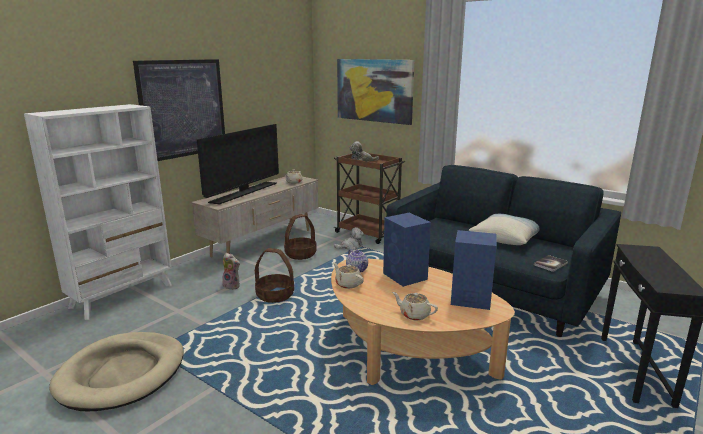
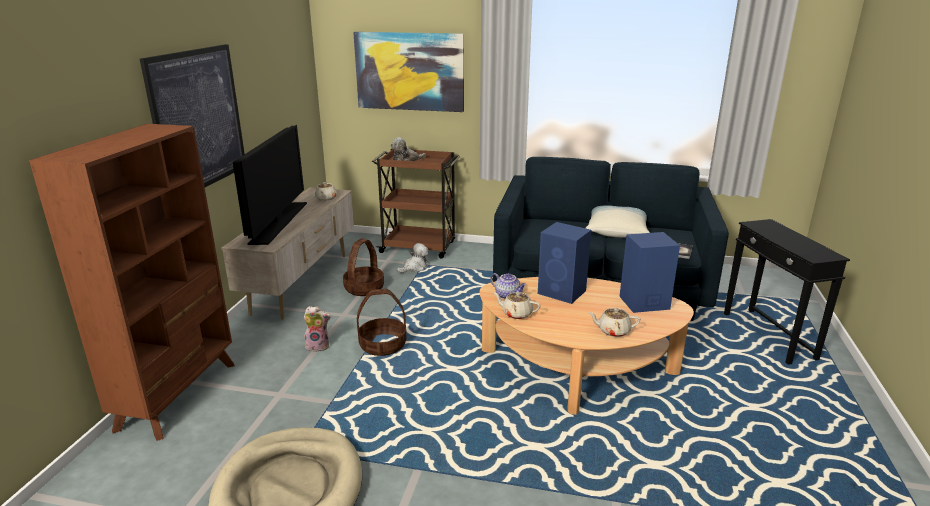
camera: 25 degrees left, 5 degrees up
white bookcase [24,104,172,320] -> brown bookcase [29,124,235,441]

